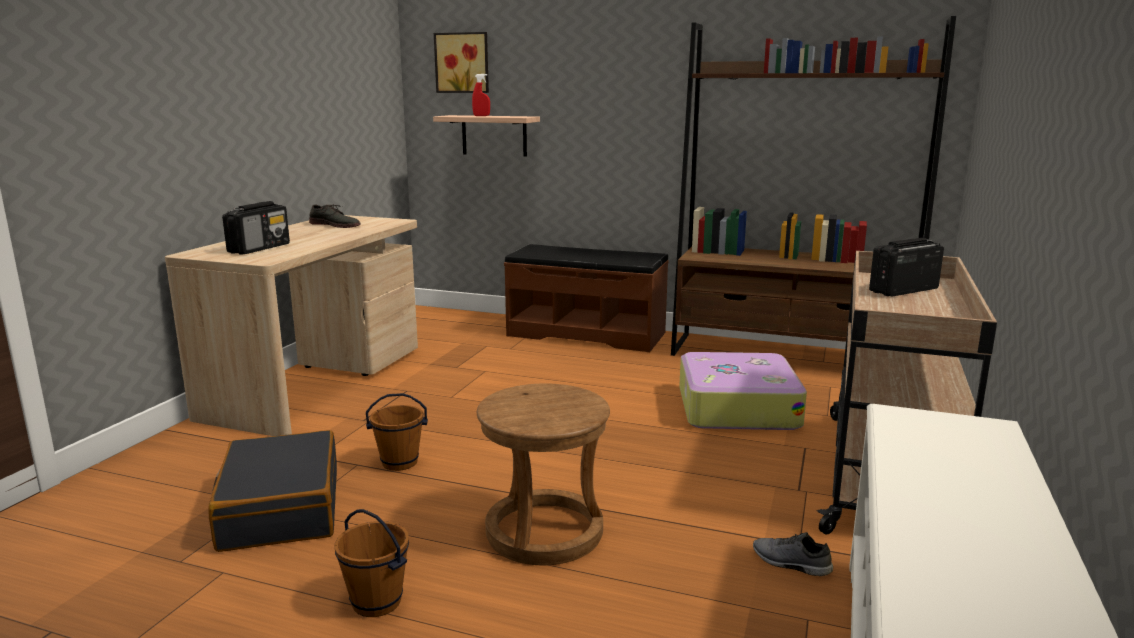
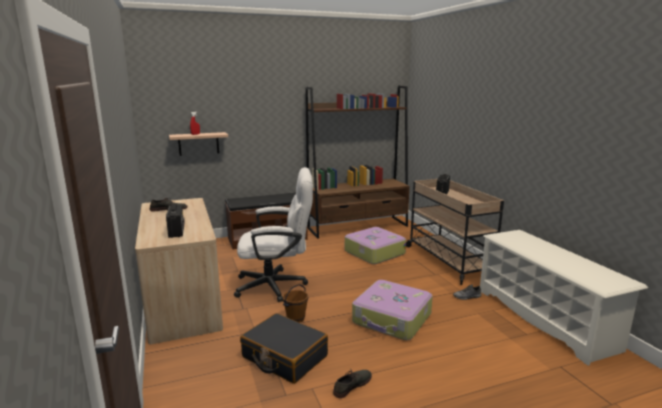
camera: 40 degrees left, 0 degrees up
brown bucket [335,509,409,617] -> none
picture [434,32,489,93] -> none
brown stool [477,383,610,565] -> suitcase [352,280,433,340]
none -> white office chair [234,167,313,302]
none -> grey shoe [333,370,372,398]

